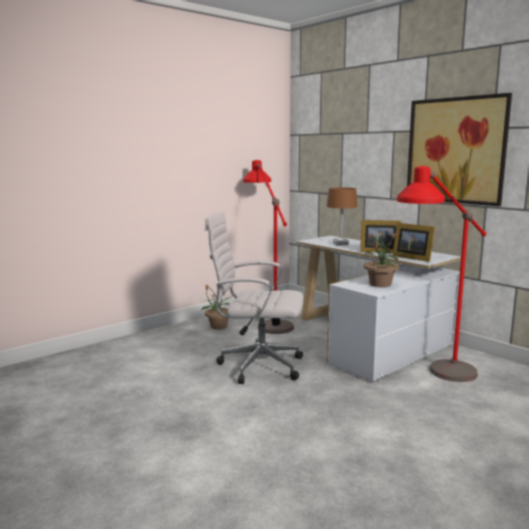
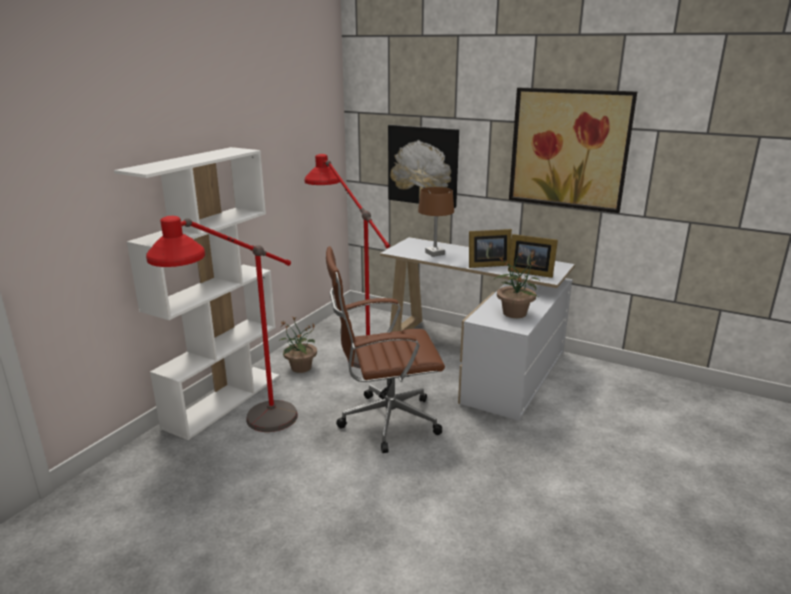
camera: 20 degrees left, 10 degrees up
white office chair [205,211,303,384] -> brown office chair [326,246,445,453]
red floor lamp [397,166,487,382] -> red floor lamp moved to [146,216,298,432]
none -> white bookcase [114,147,280,440]
none -> picture [388,125,459,208]

